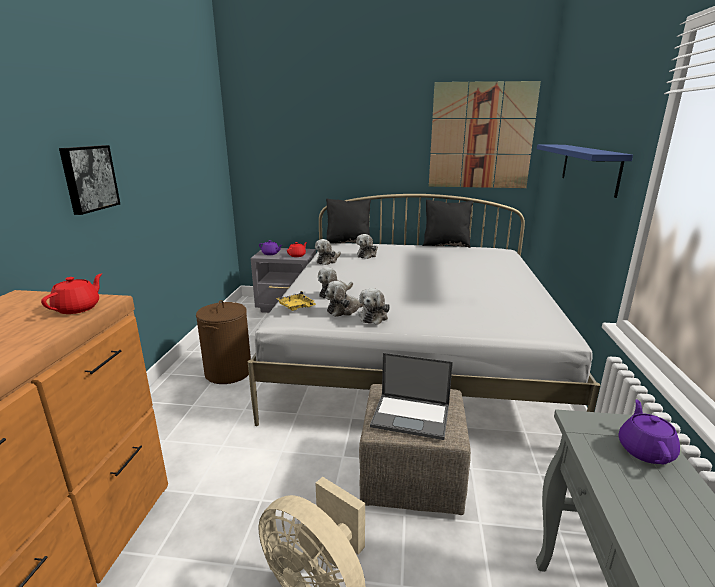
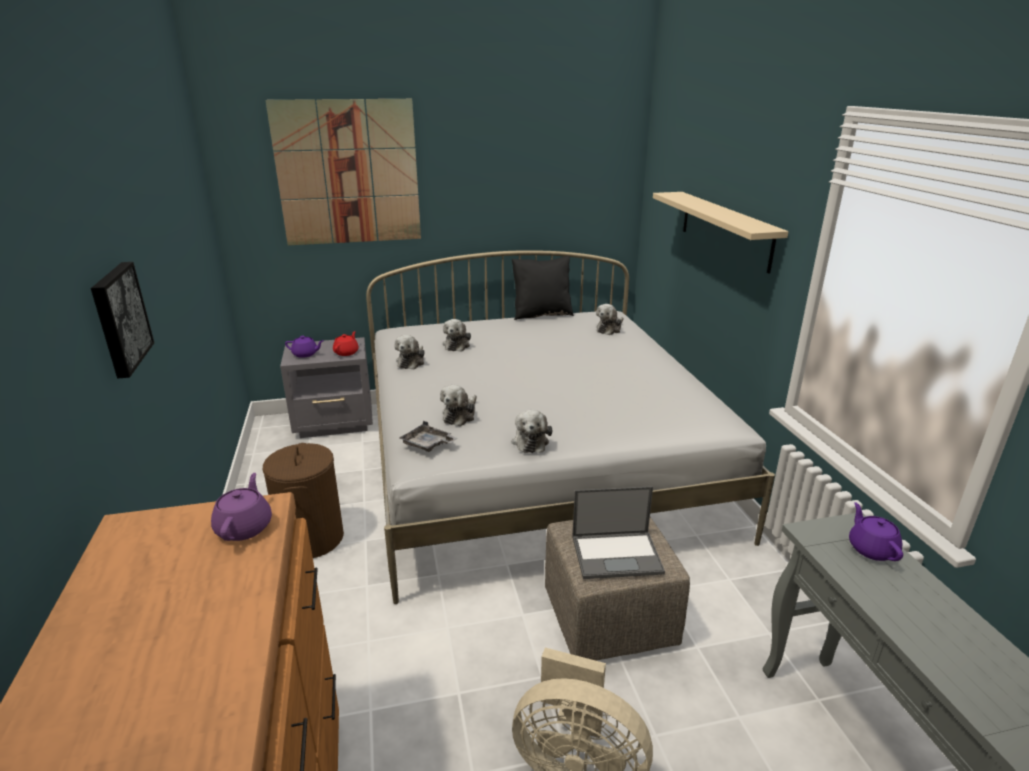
camera: 20 degrees left, 5 degrees up
red teapot [41,273,102,314] -> purple teapot [211,473,272,541]
yellow tray [276,291,316,311] -> grey tray [399,421,457,452]
plush toy [325,281,364,317] -> plush toy moved to [596,304,624,335]
black pillow [326,198,371,244] -> none
picture [429,81,541,188] -> picture moved to [265,99,421,246]
blue shelf [537,145,633,198] -> beige shelf [653,192,789,273]

